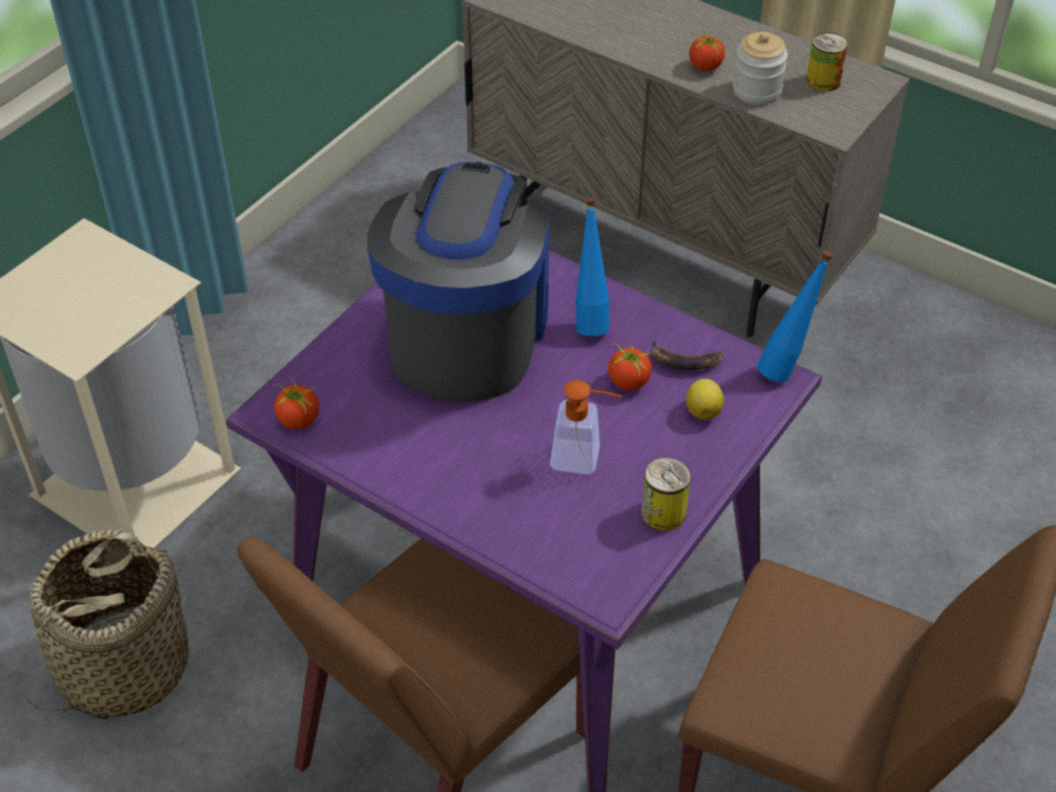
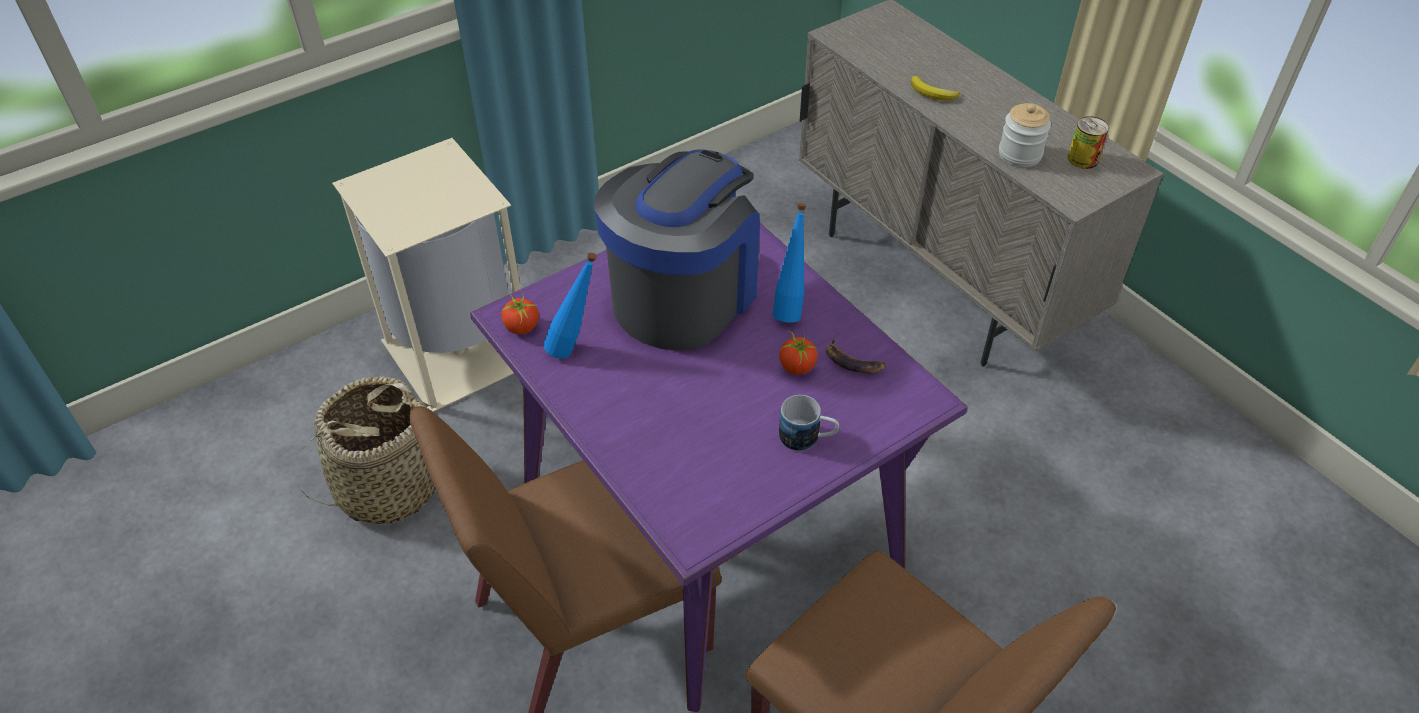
camera: 20 degrees right, 0 degrees up
soap dispenser [550,380,622,475] -> none
can [641,458,691,531] -> none
lemon [686,379,724,420] -> none
tomato [689,27,725,72] -> none
blue bottle [757,251,833,382] -> blue bottle moved to [543,253,597,358]
none -> mug [779,395,839,451]
none -> banana [910,76,960,100]

